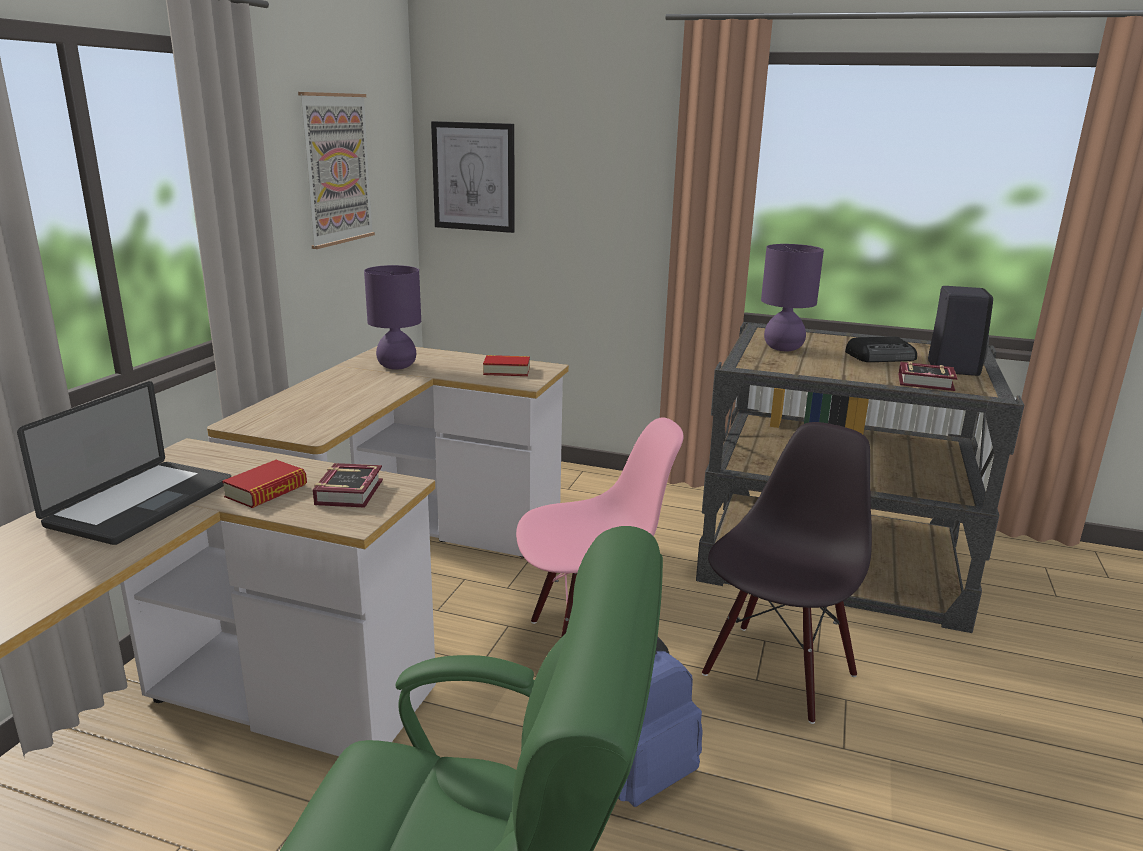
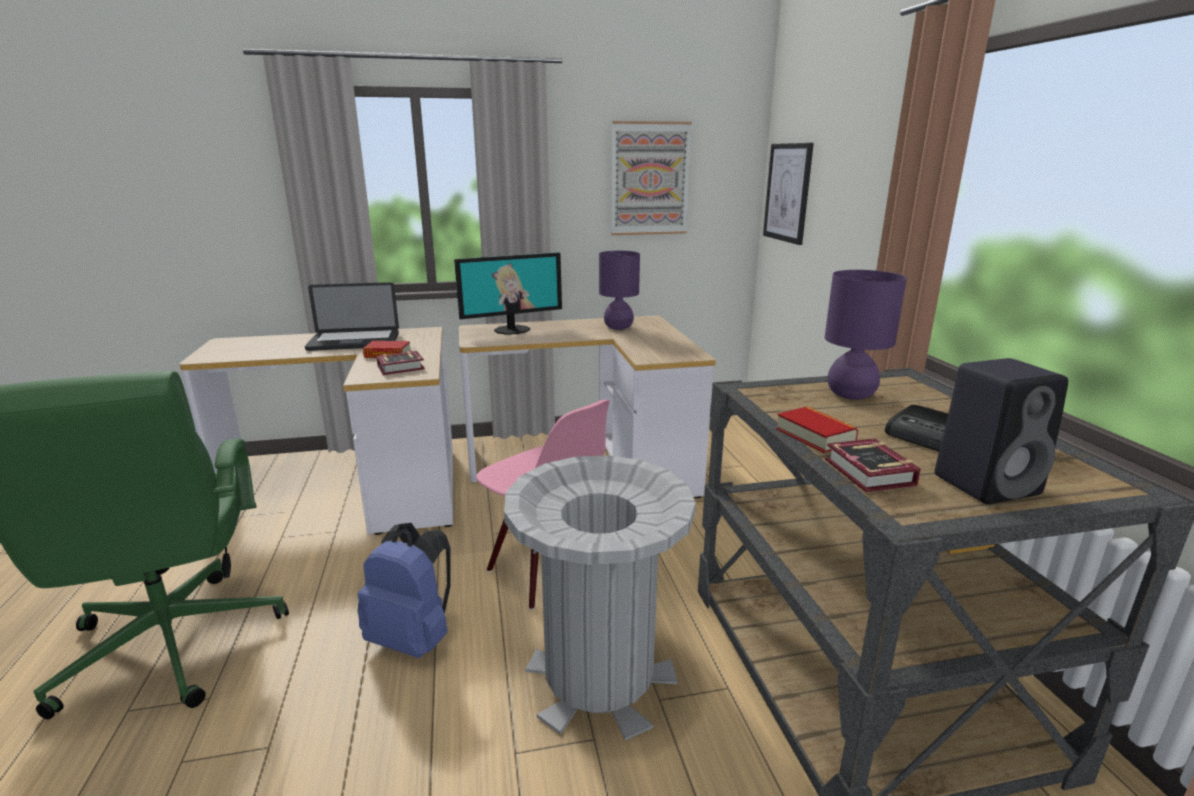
camera: 60 degrees right, 0 degrees up
book [483,355,530,376] -> book moved to [776,407,858,453]
black chair [702,422,872,724] -> grey trash can [504,455,696,741]
none -> monitor [454,252,562,335]

